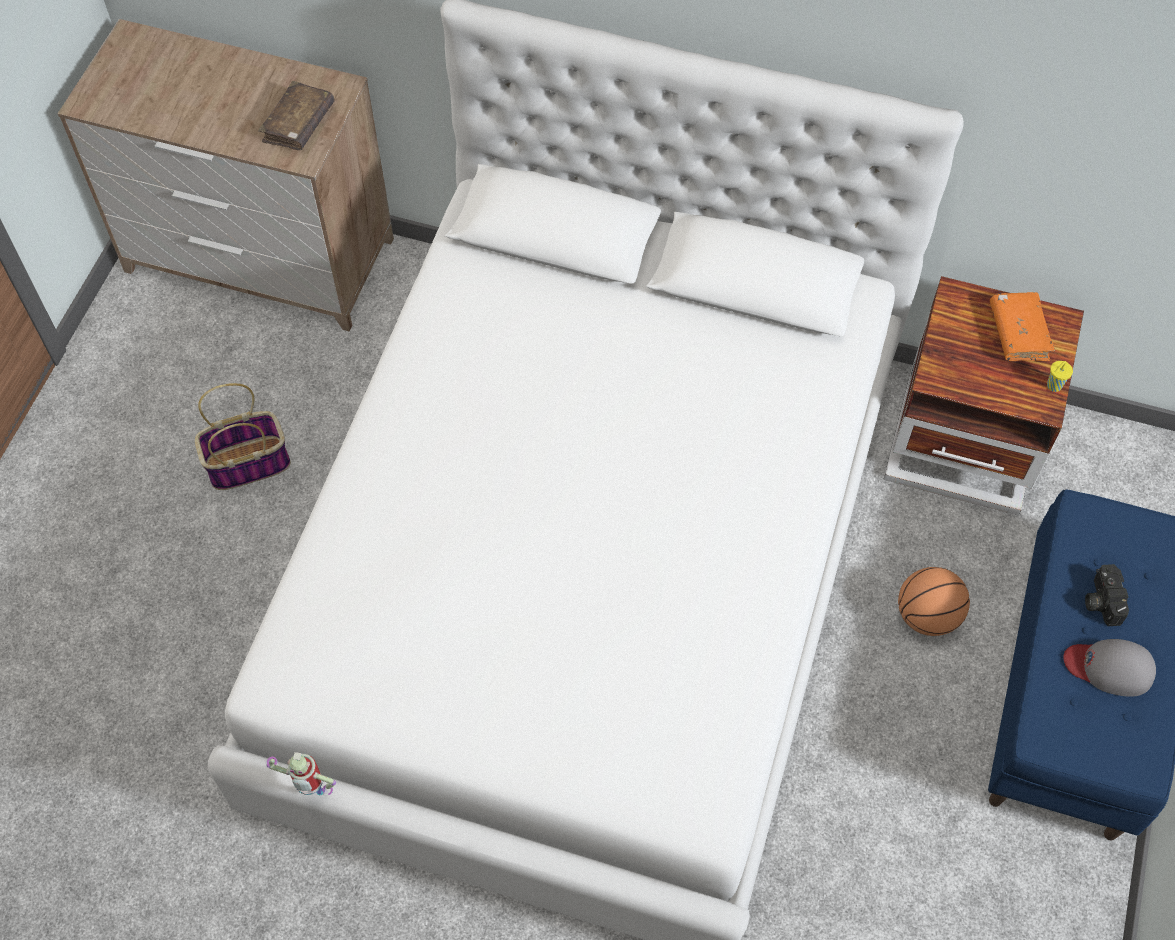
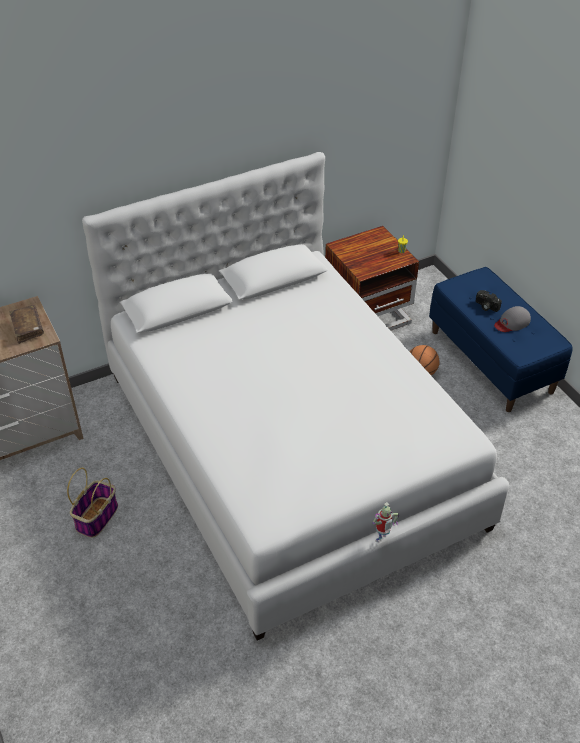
camera: 45 degrees left, 15 degrees down
toy robot [266,752,336,795] -> toy robot moved to [372,502,399,542]
orange book [990,292,1055,361] -> none

